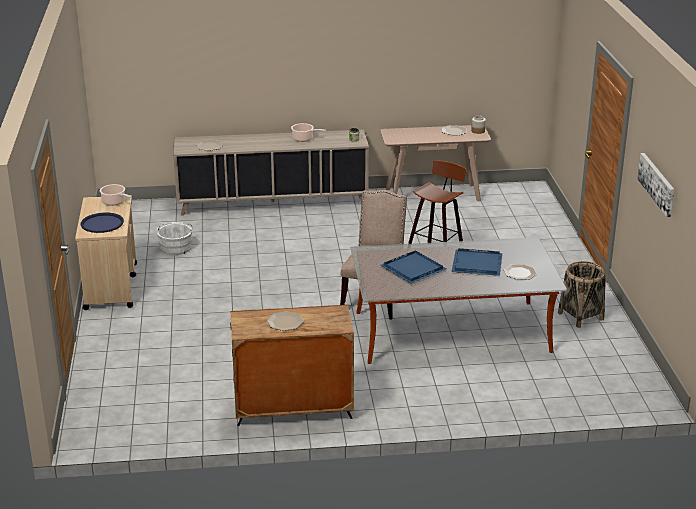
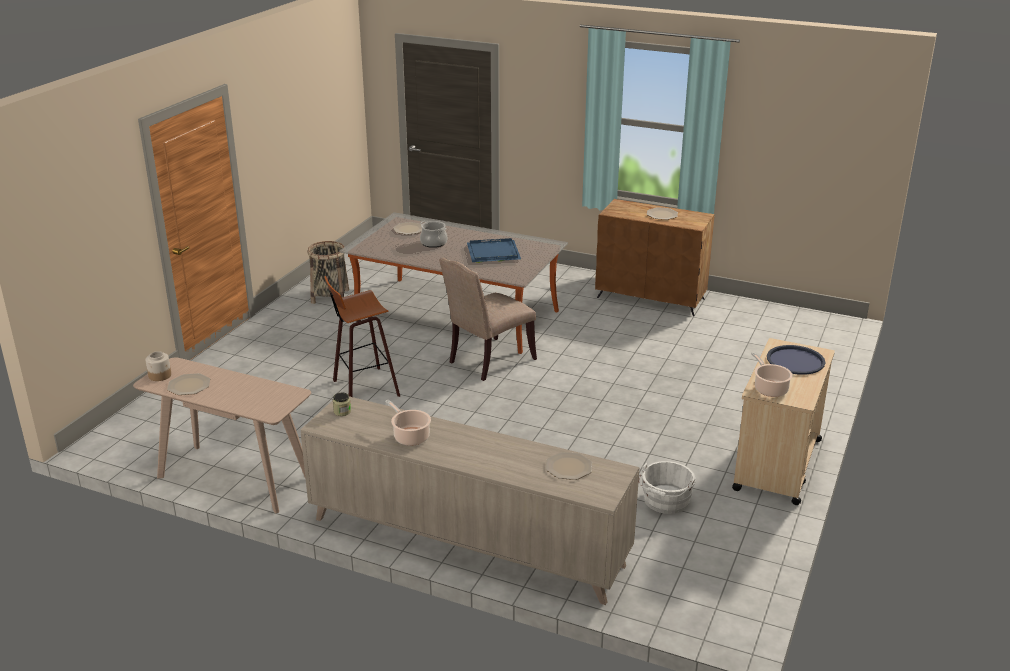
camera: 150 degrees left, 0 degrees up
blue tray [451,248,502,276] -> cooking pot [420,221,447,248]
picture [637,153,675,217] -> none

